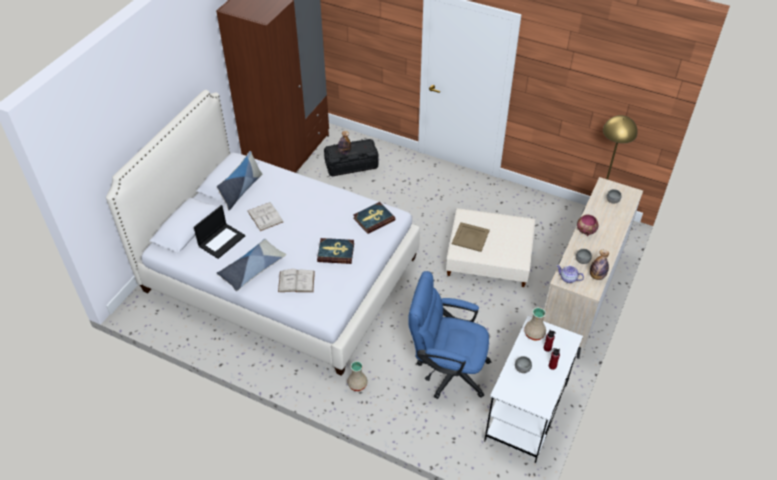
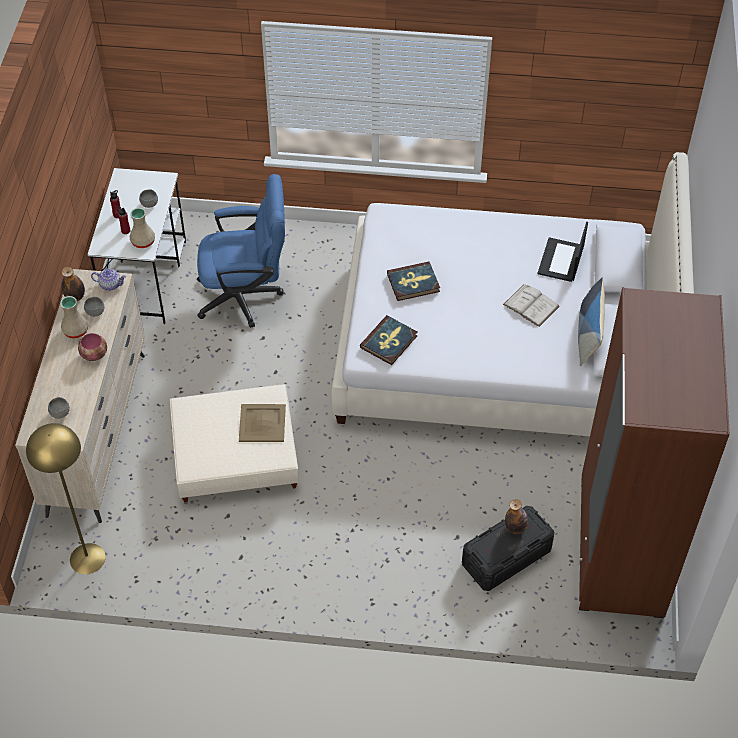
camera: 160 degrees right, 5 degrees up
pillow [216,239,286,291] -> none
white book [278,269,315,292] -> none
beige vase [347,361,368,391] -> beige vase moved to [60,296,88,338]

